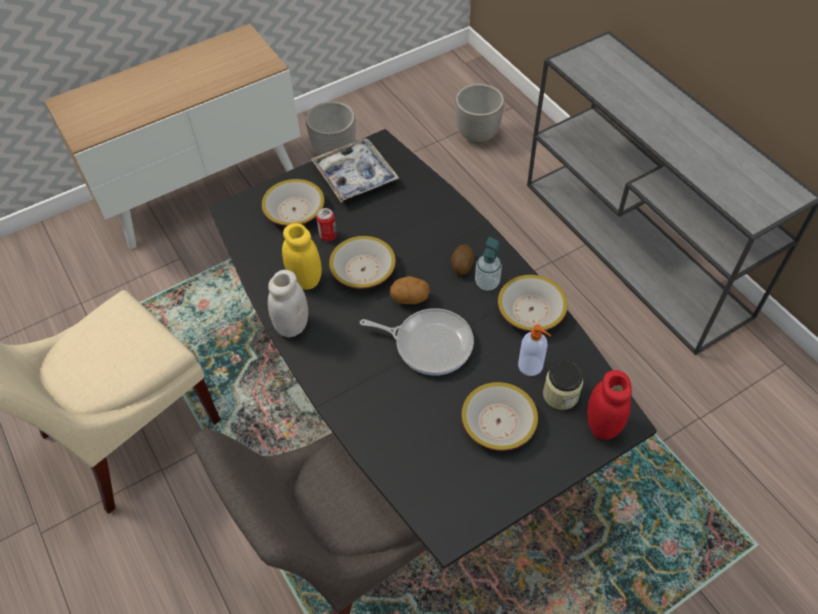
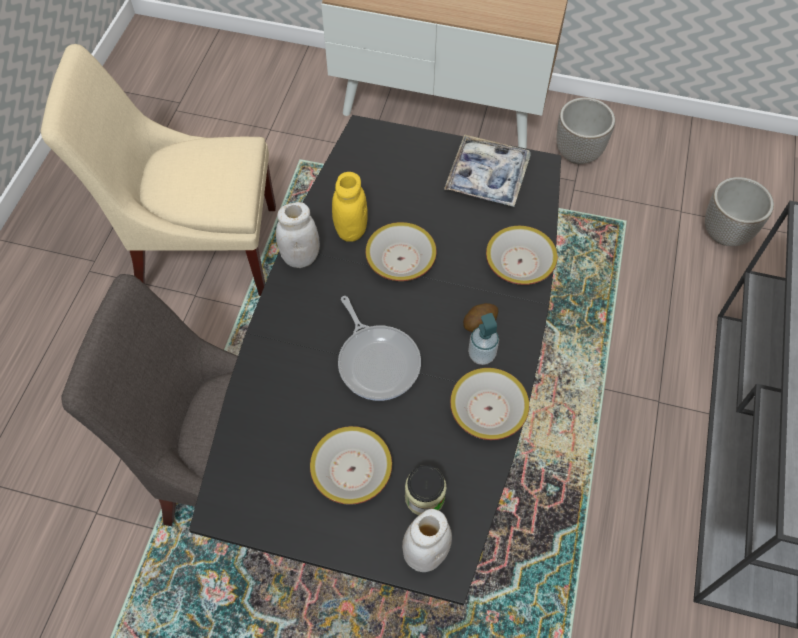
camera: 45 degrees right, 5 degrees up
bowl [262,179,325,226] -> bowl moved to [486,226,557,285]
can [316,208,337,241] -> none
potato [390,276,430,304] -> none
soap dispenser [518,324,551,376] -> none
red jar [587,370,632,440] -> white jar [402,509,452,572]

